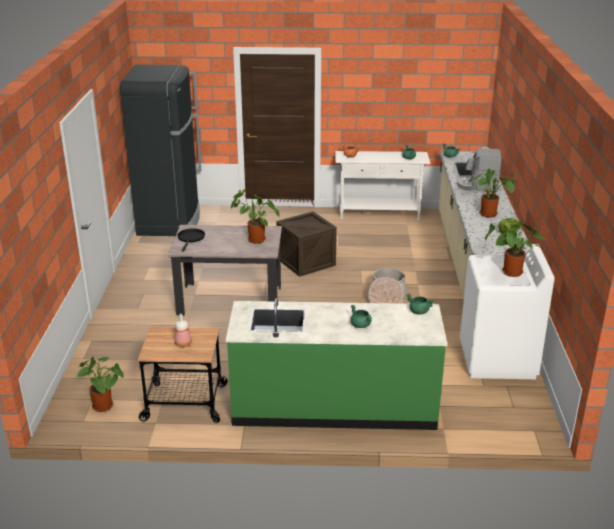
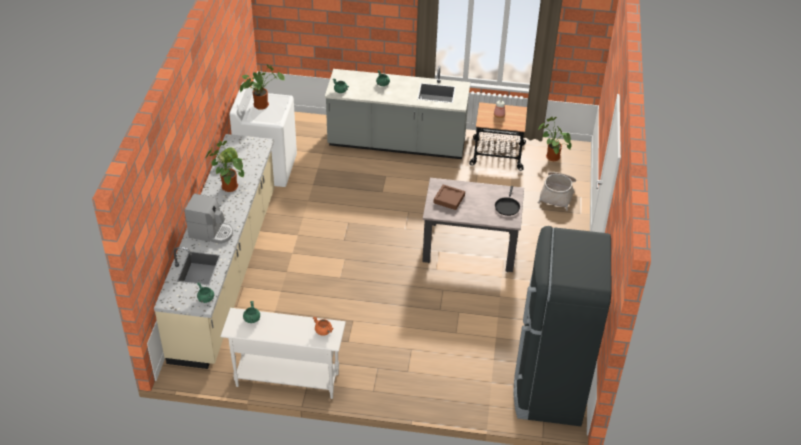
camera: 175 degrees left, 15 degrees up
green counter [226,298,447,430] -> grey counter [325,66,470,159]
potted plant [231,189,280,244] -> brown tray [433,184,465,210]
crate [277,212,337,277] -> none
basket [368,268,408,304] -> basket moved to [538,172,576,211]

